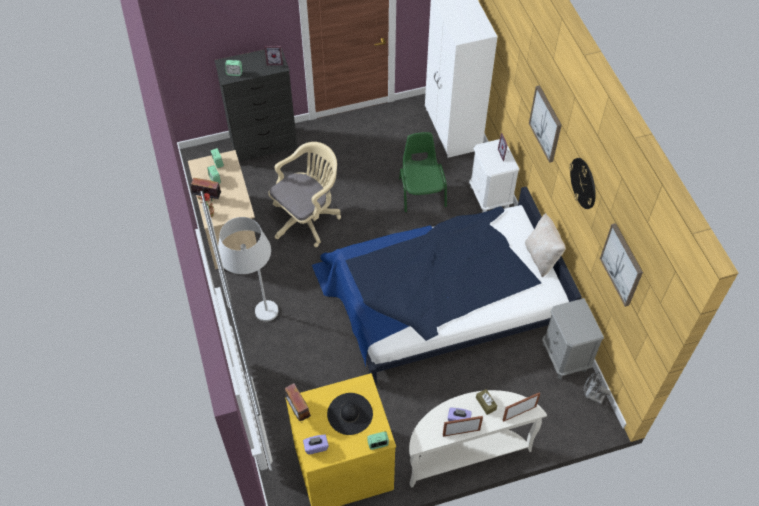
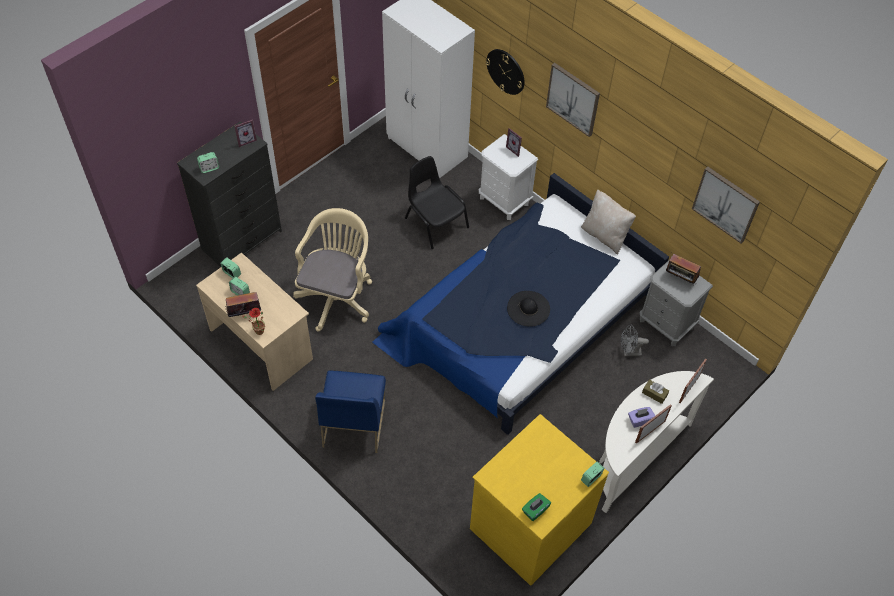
camera: 30 degrees left, 0 degrees up
white floor lamp [218,217,278,322] -> blue chair [315,370,386,453]
radio [285,383,311,423] -> radio moved to [666,254,701,284]
purple tissue box [303,435,329,455] -> green tissue box [522,493,551,521]
black hat [327,393,373,435] -> black hat moved to [507,291,550,327]
green chair [399,132,447,212] -> black chair [405,156,469,249]
wall clock [569,158,596,209] -> wall clock moved to [486,49,525,95]
grey fan [584,371,611,404] -> grey fan moved to [621,325,649,356]

